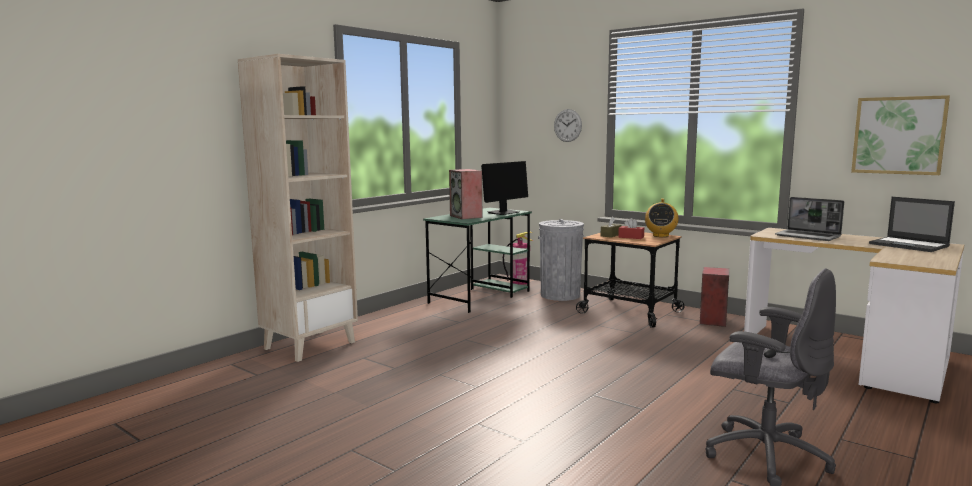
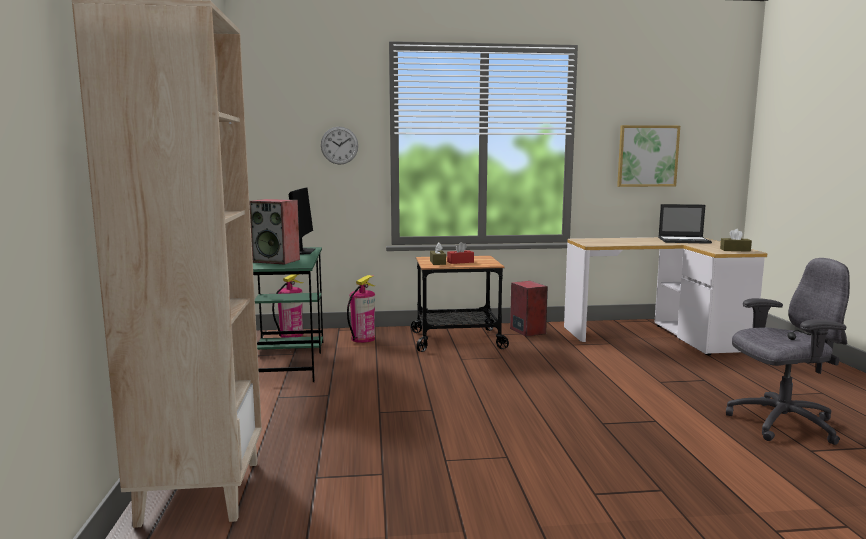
camera: 45 degrees left, 0 degrees up
grey trash can [538,219,584,301] -> fire extinguisher [347,275,375,343]
radio [645,199,678,237] -> none
laptop [775,197,844,241] -> none
none -> brown tissue box [720,229,752,252]

